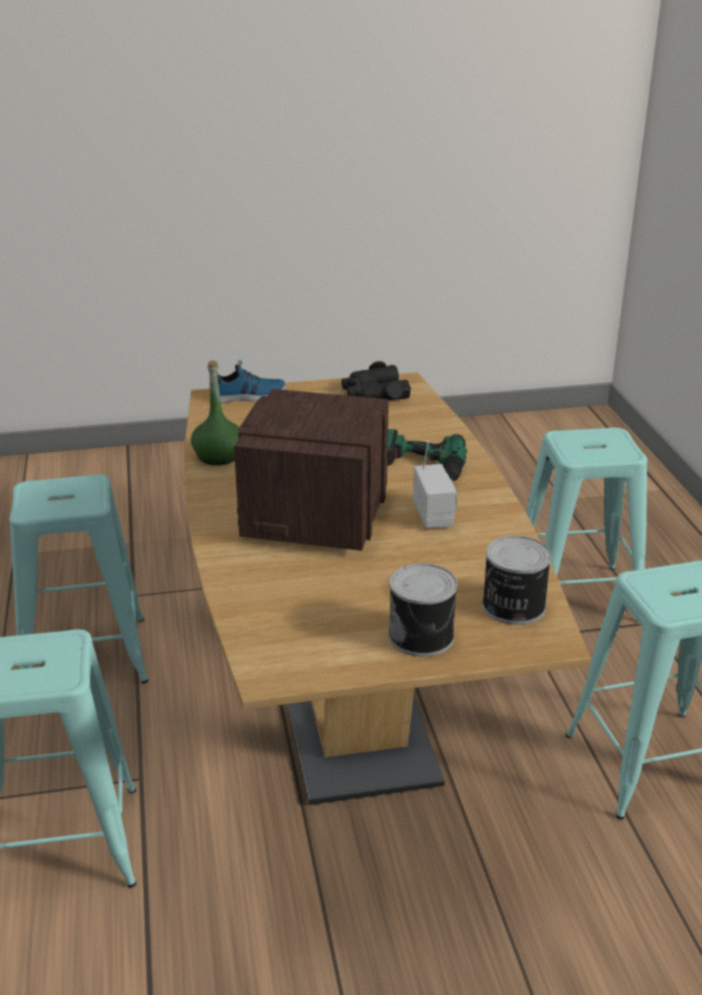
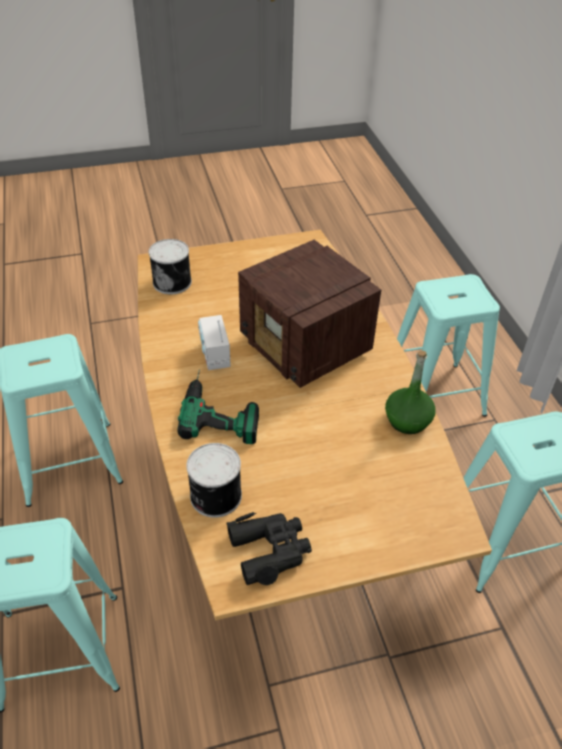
camera: 175 degrees right, 15 degrees up
shoe [217,360,286,403] -> none
radio [234,389,389,551] -> radio turned 135 degrees clockwise [238,240,381,388]
can [389,563,457,657] -> can moved to [186,443,242,518]

